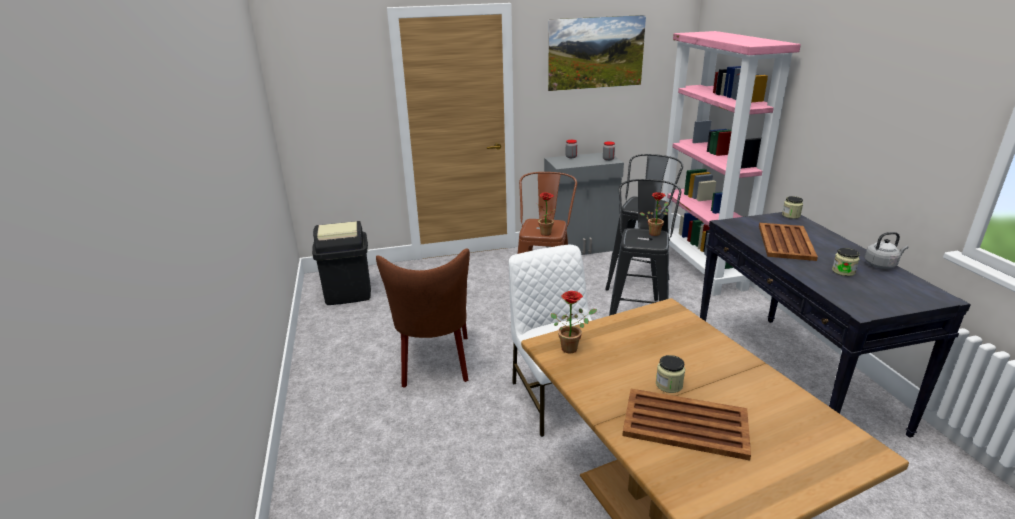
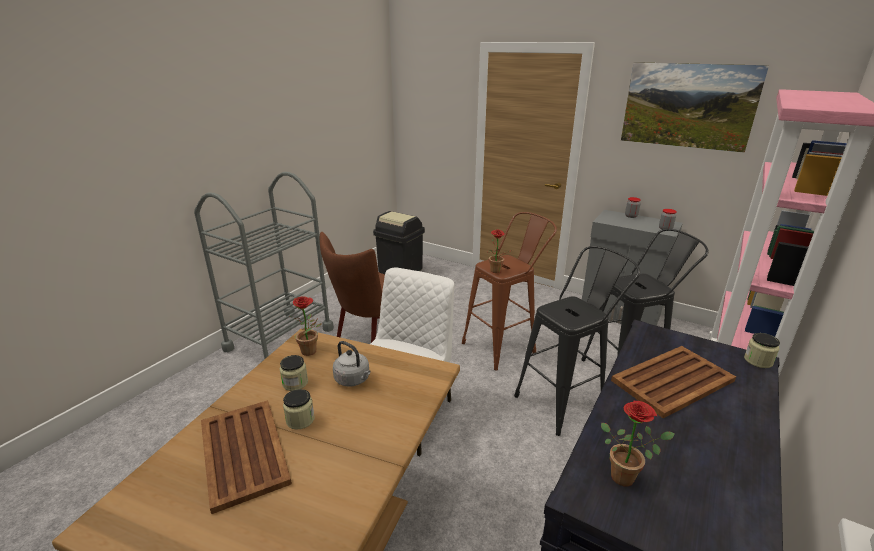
camera: 45 degrees right, 0 degrees up
potted plant [640,192,669,236] -> potted plant moved to [601,401,675,486]
jar [832,248,860,276] -> jar moved to [280,355,308,391]
grey kettle [865,232,909,269] -> grey kettle moved to [333,341,371,387]
none -> grey cart [194,172,334,362]

